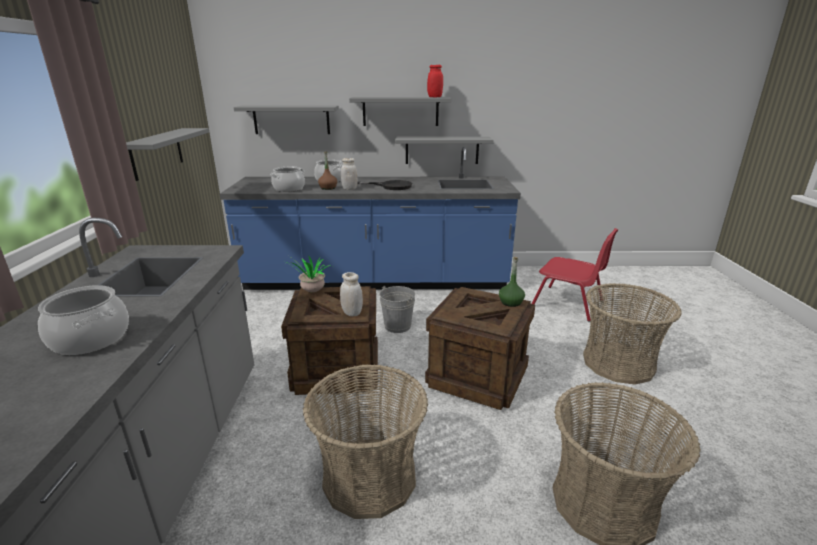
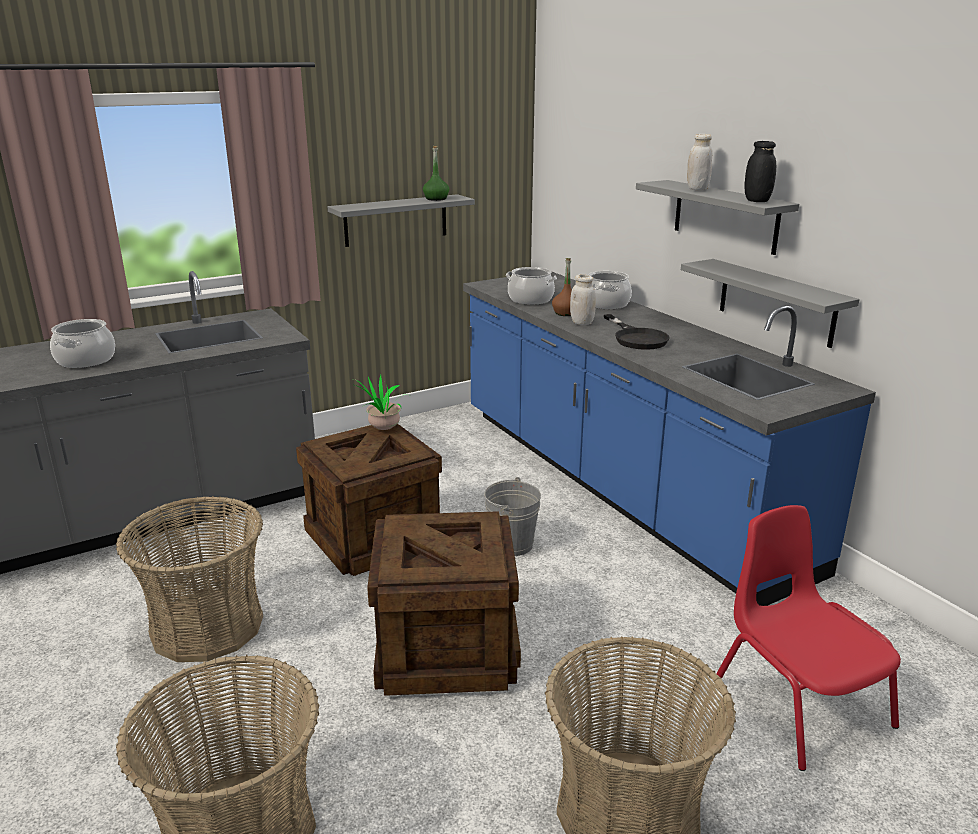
camera: 60 degrees right, 0 degrees up
grey shelf [234,105,339,134] -> none
white jar [340,272,363,316] -> white jar moved to [687,134,713,190]
red jar [427,65,443,97] -> black jar [744,141,776,202]
green bottle [499,257,525,307] -> green bottle moved to [423,146,449,201]
red chair [532,228,618,322] -> red chair turned 150 degrees clockwise [716,505,901,771]

